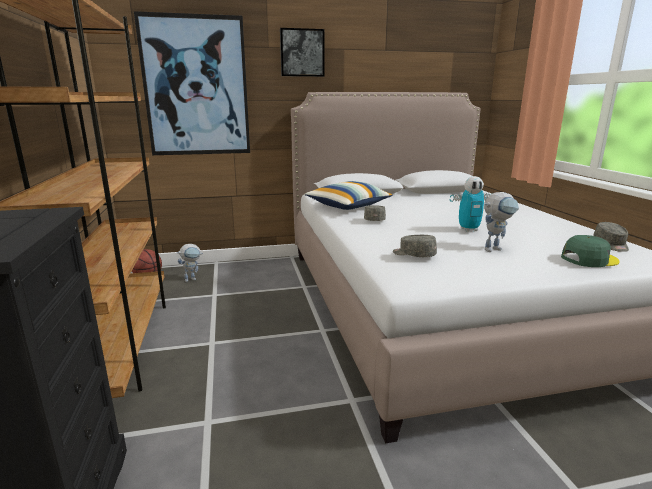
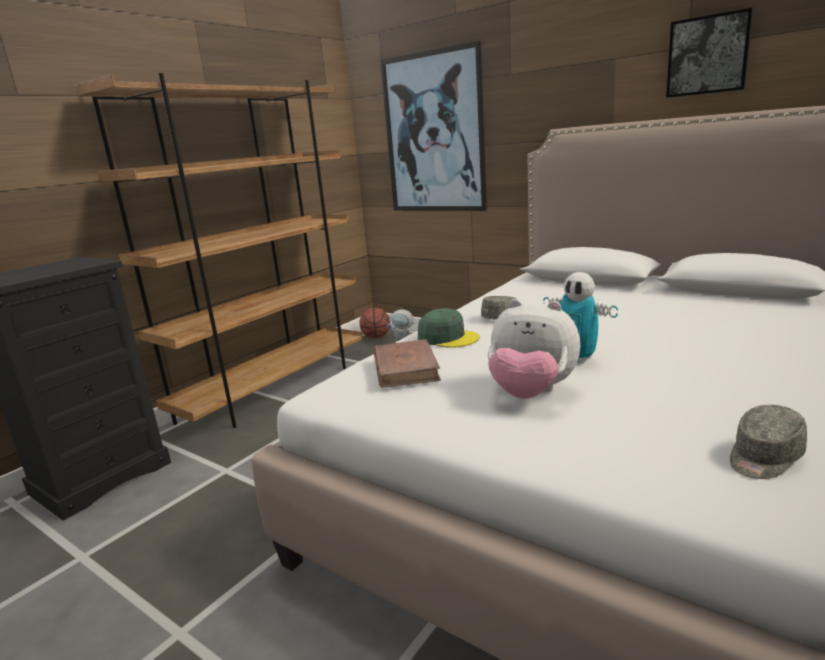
camera: 50 degrees right, 0 degrees up
picture [280,28,324,77] -> picture moved to [666,8,753,98]
pillow [304,181,393,210] -> none
grey cap [393,235,437,257] -> brown book [374,339,441,388]
toy robot [484,192,519,252] -> plush toy [488,299,580,399]
green cap [561,235,619,267] -> green cap moved to [418,308,480,348]

